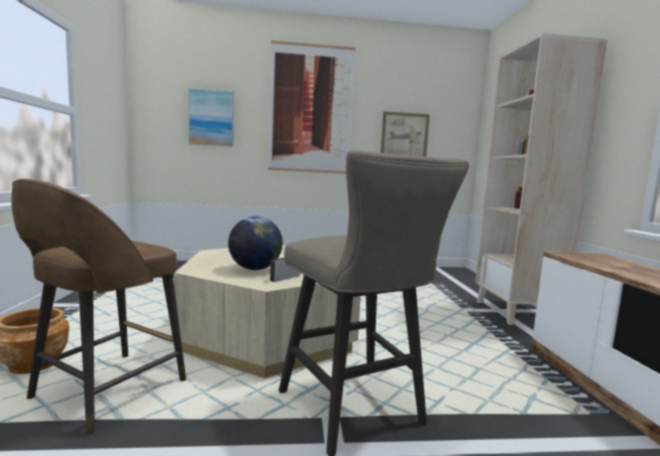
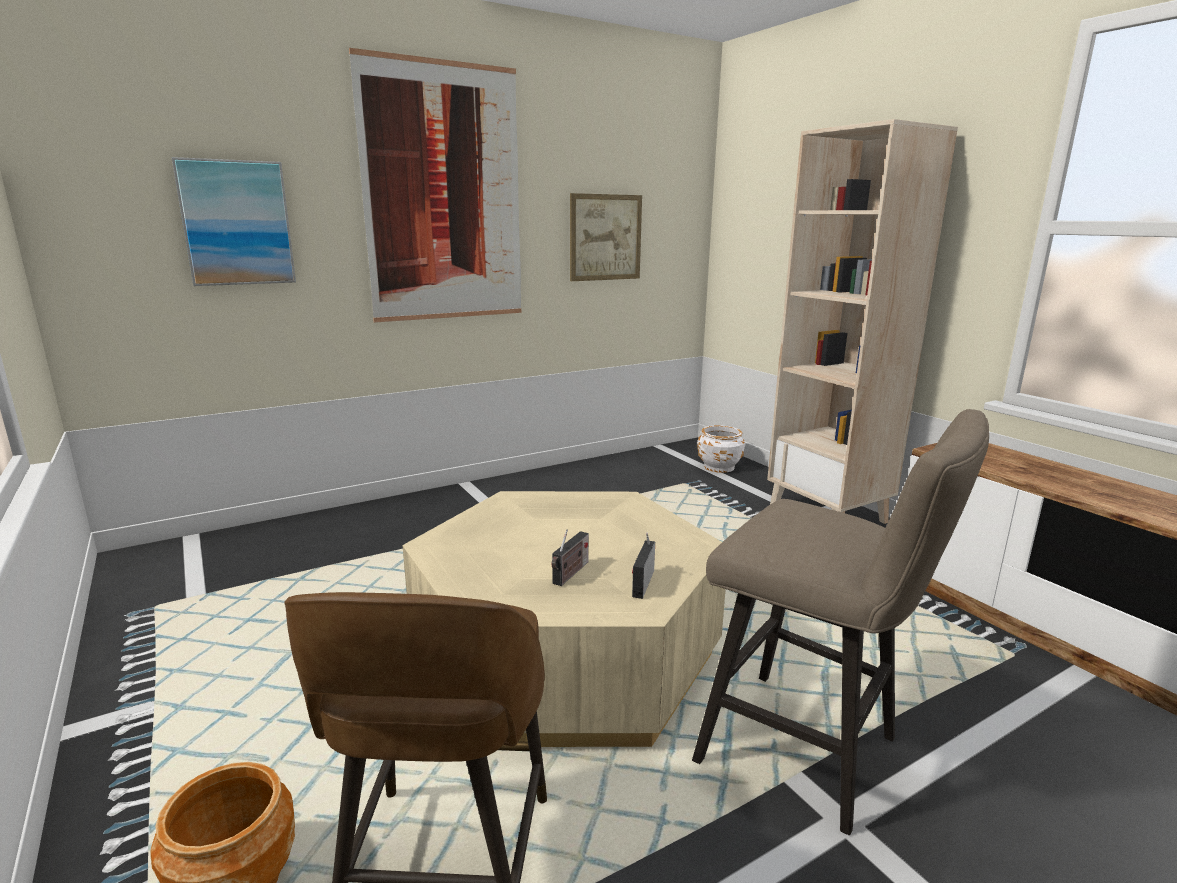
camera: 25 degrees left, 10 degrees up
globe [228,216,283,270] -> radio [552,529,589,586]
none -> white planter [697,425,745,473]

